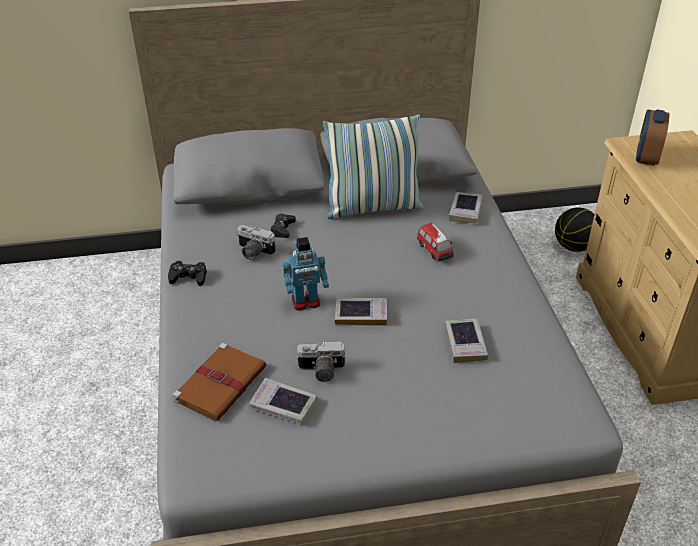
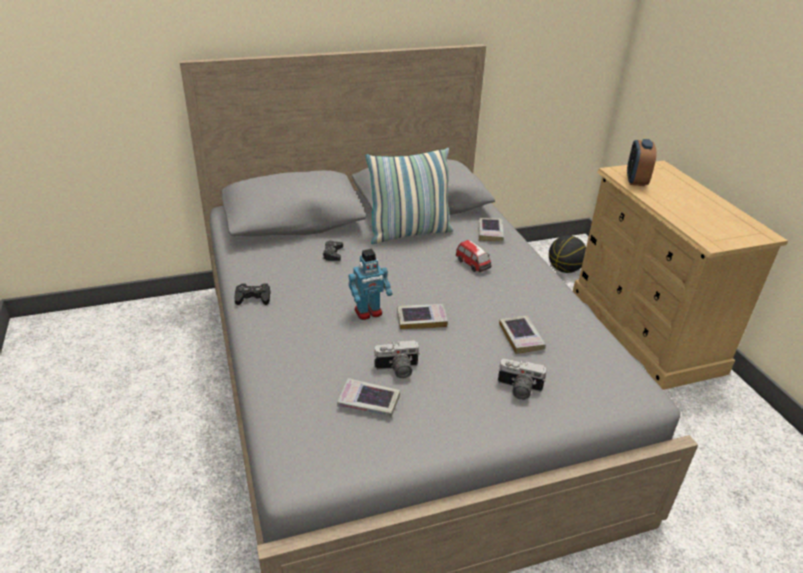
camera: 10 degrees left, 5 degrees down
brown book [172,343,267,421] -> none
camera [236,225,276,260] -> camera moved to [498,359,546,400]

